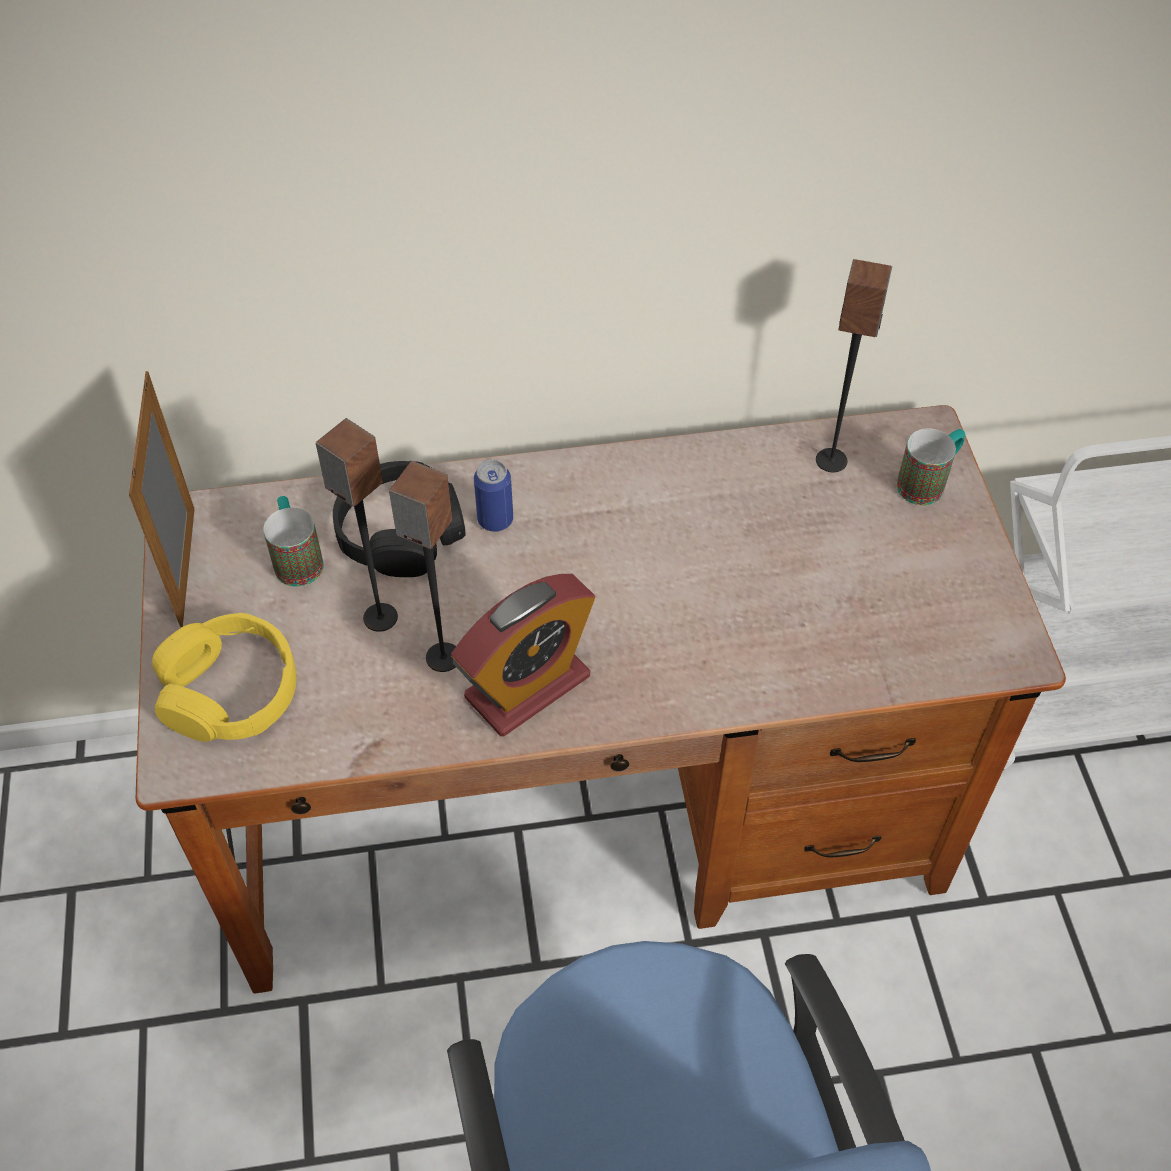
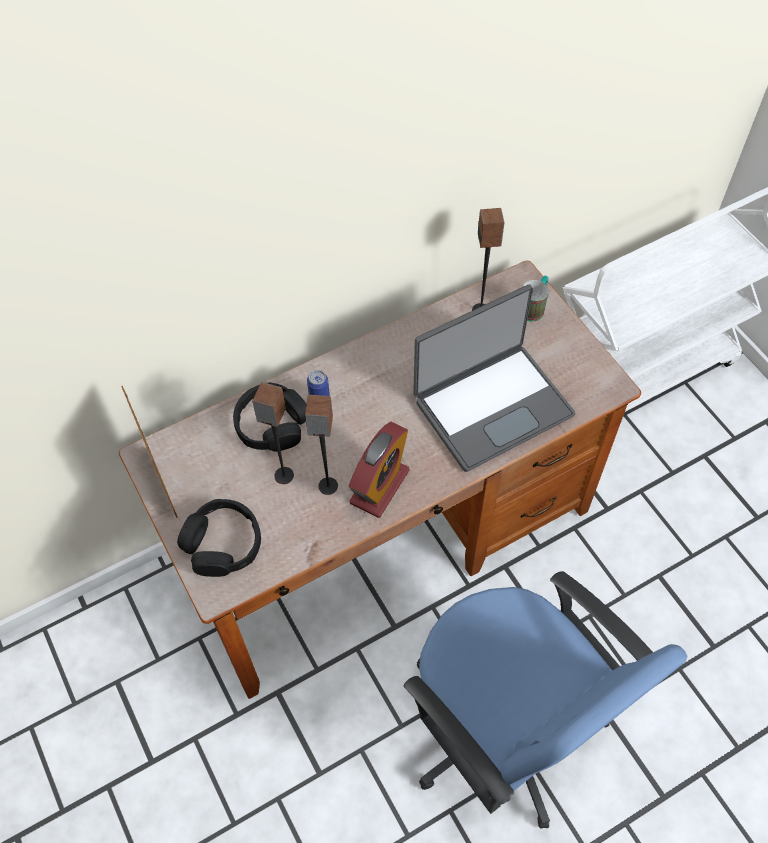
camera: 20 degrees left, 5 degrees up
yellow headphones [152,613,297,742] -> black headphones [177,499,261,577]
mug [263,496,324,587] -> none
none -> laptop [413,284,575,472]

